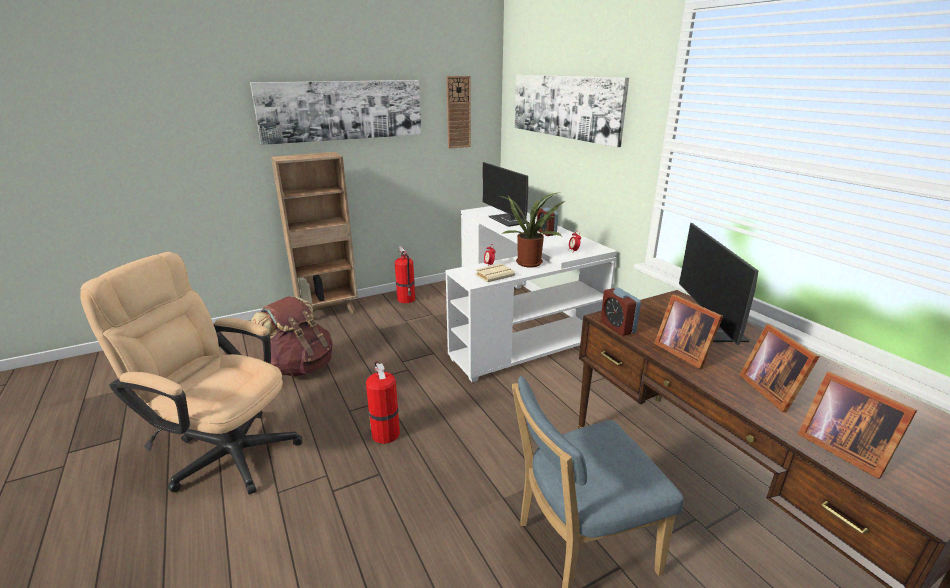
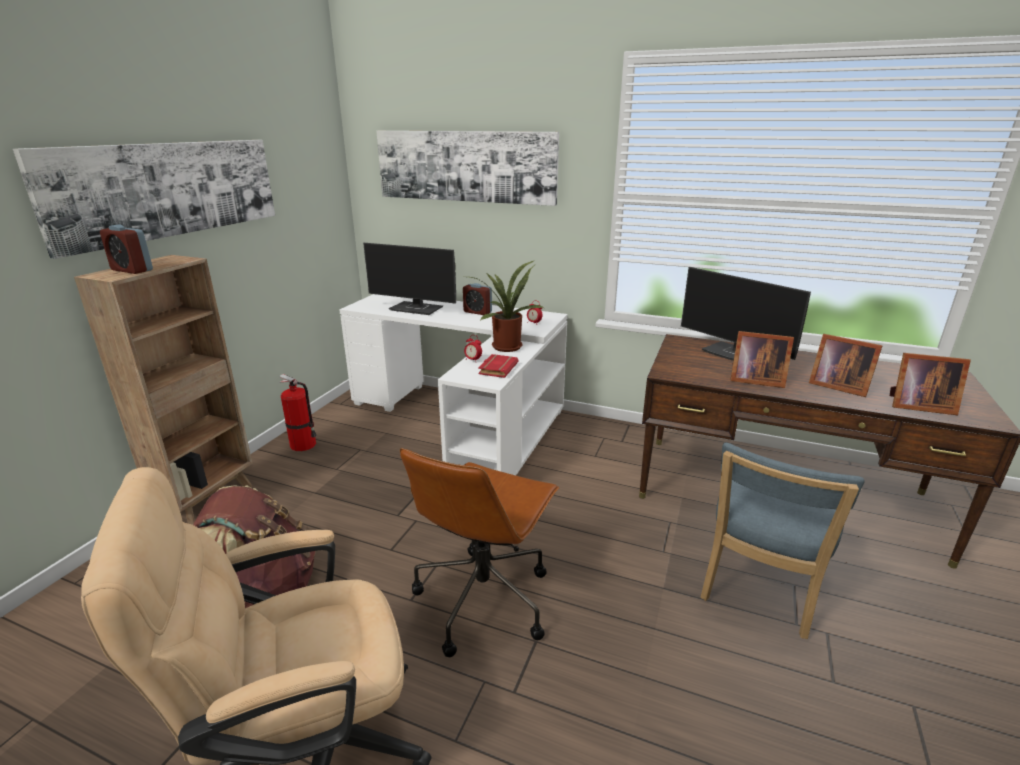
camera: 40 degrees left, 0 degrees up
fire extinguisher [366,361,400,444] -> brown office chair [400,448,560,657]
wall clock [446,76,471,149] -> none
beige book [475,264,515,282] -> red book [478,354,519,378]
alarm clock [601,287,641,336] -> alarm clock moved to [100,224,153,274]

